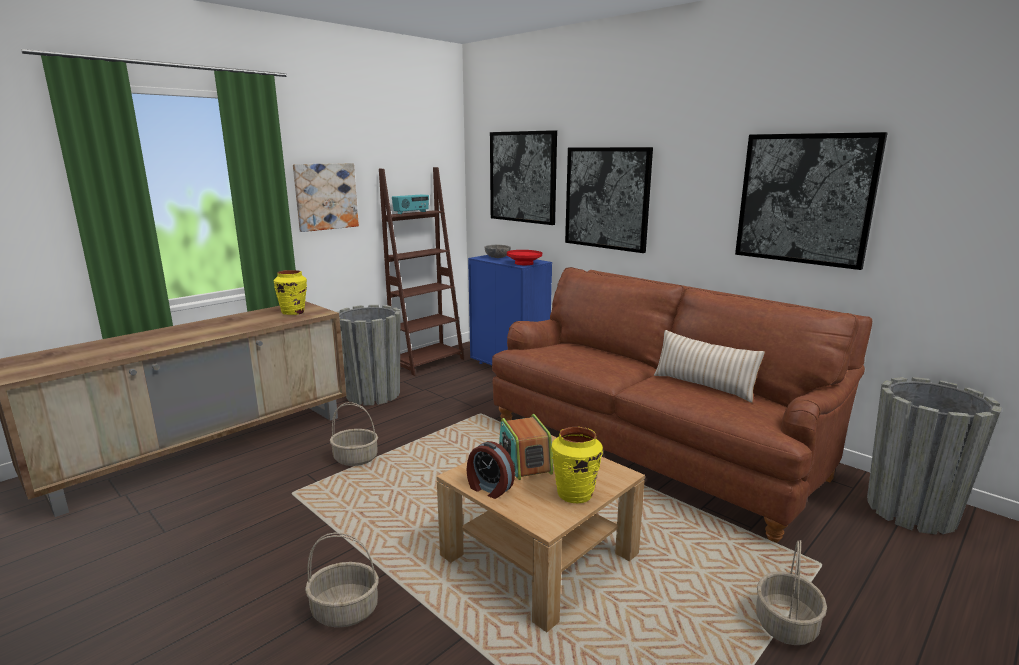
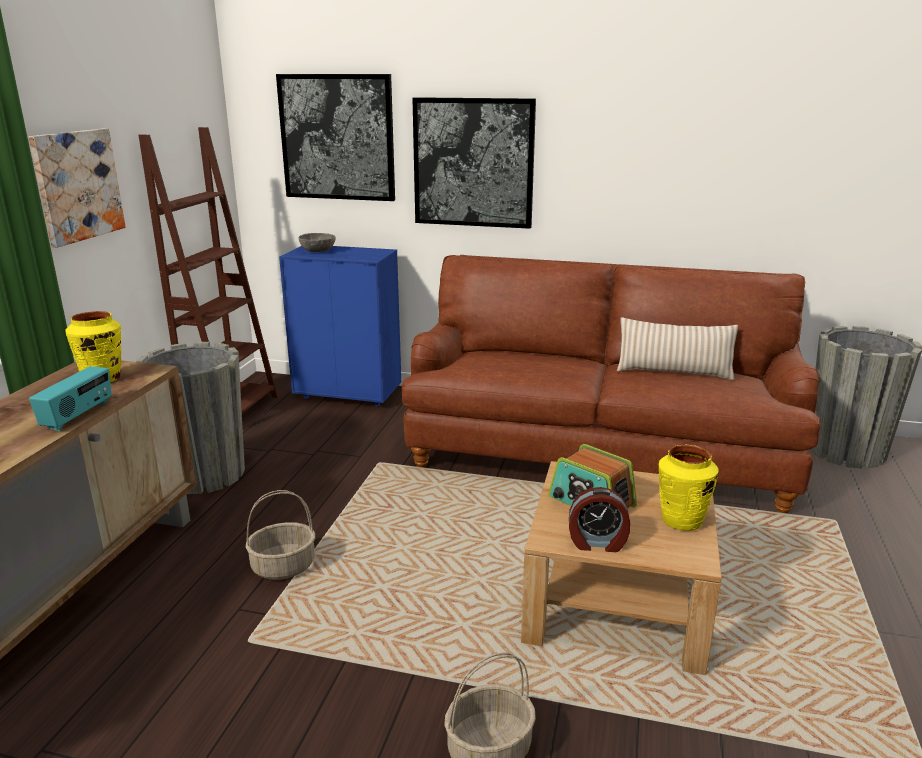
camera: 30 degrees left, 5 degrees up
radio [392,194,429,214] -> radio moved to [29,366,112,431]
red bowl [507,250,542,265] -> none
picture [735,132,888,270] -> none
basket [756,540,827,645] -> none

